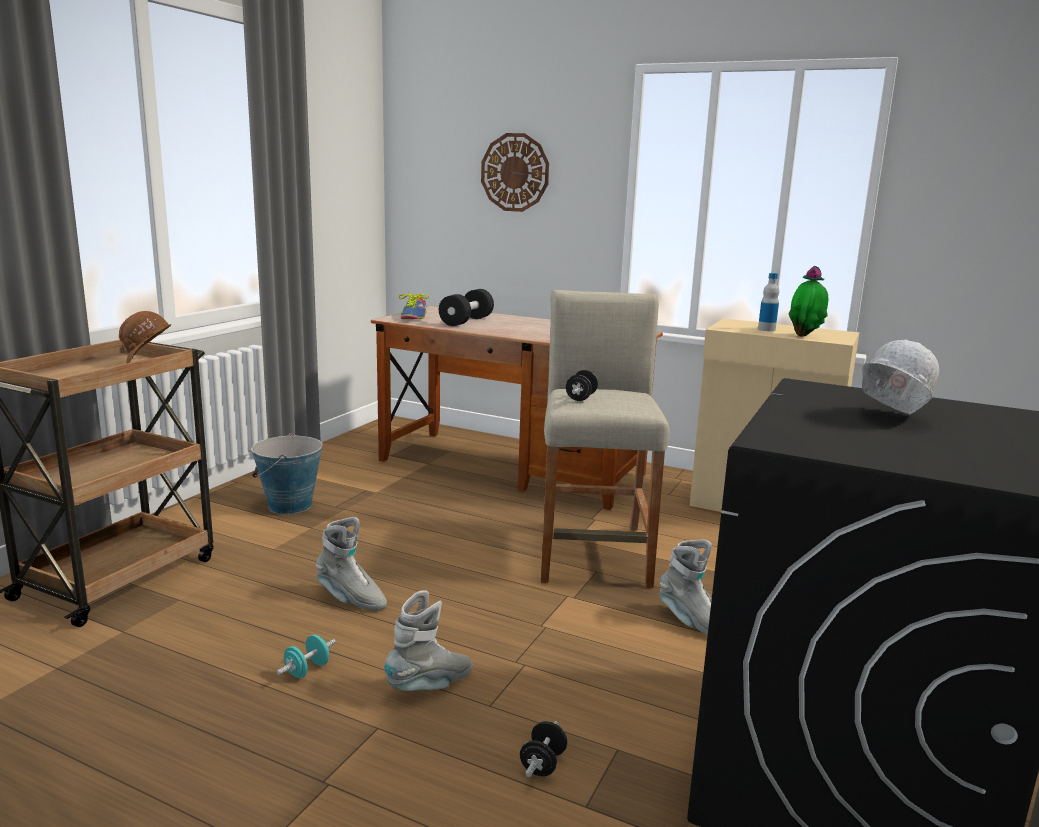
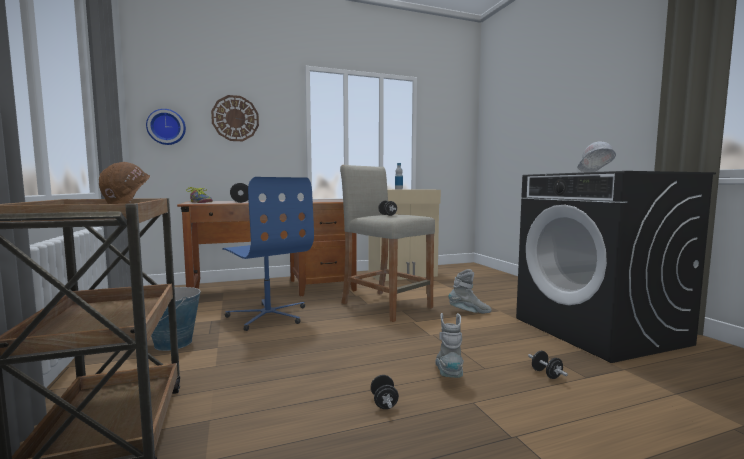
camera: 45 degrees left, 10 degrees down
turquoise dumbbell [277,635,336,678] -> black dumbbell [371,375,399,409]
grey boot [316,517,387,610] -> none
potted plant [788,266,828,337] -> none
none -> wall clock [146,109,186,145]
none -> blue office chair [222,177,314,331]

